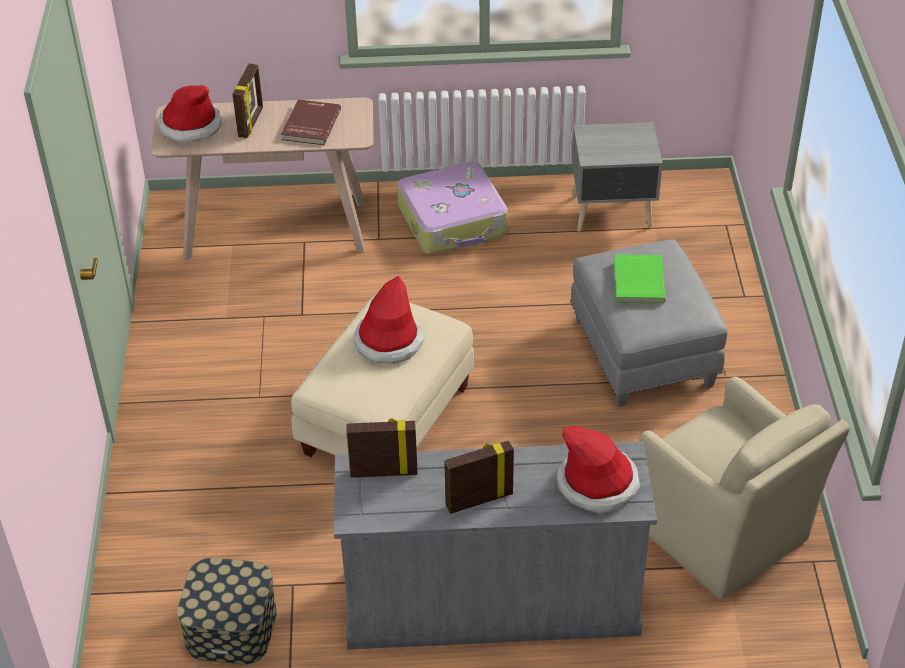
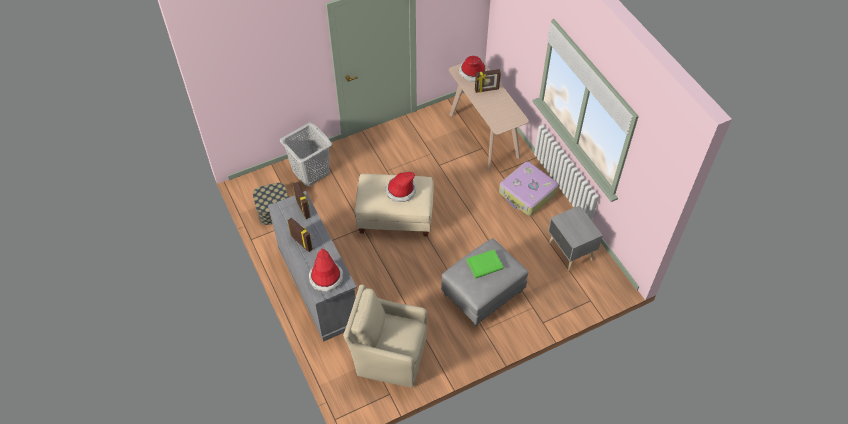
camera: 65 degrees right, 10 degrees up
red book [281,99,341,145] -> none
beige armchair [639,377,850,599] -> beige armchair turned 75 degrees clockwise [343,285,427,388]
none -> grey laundry basket [280,122,332,186]

